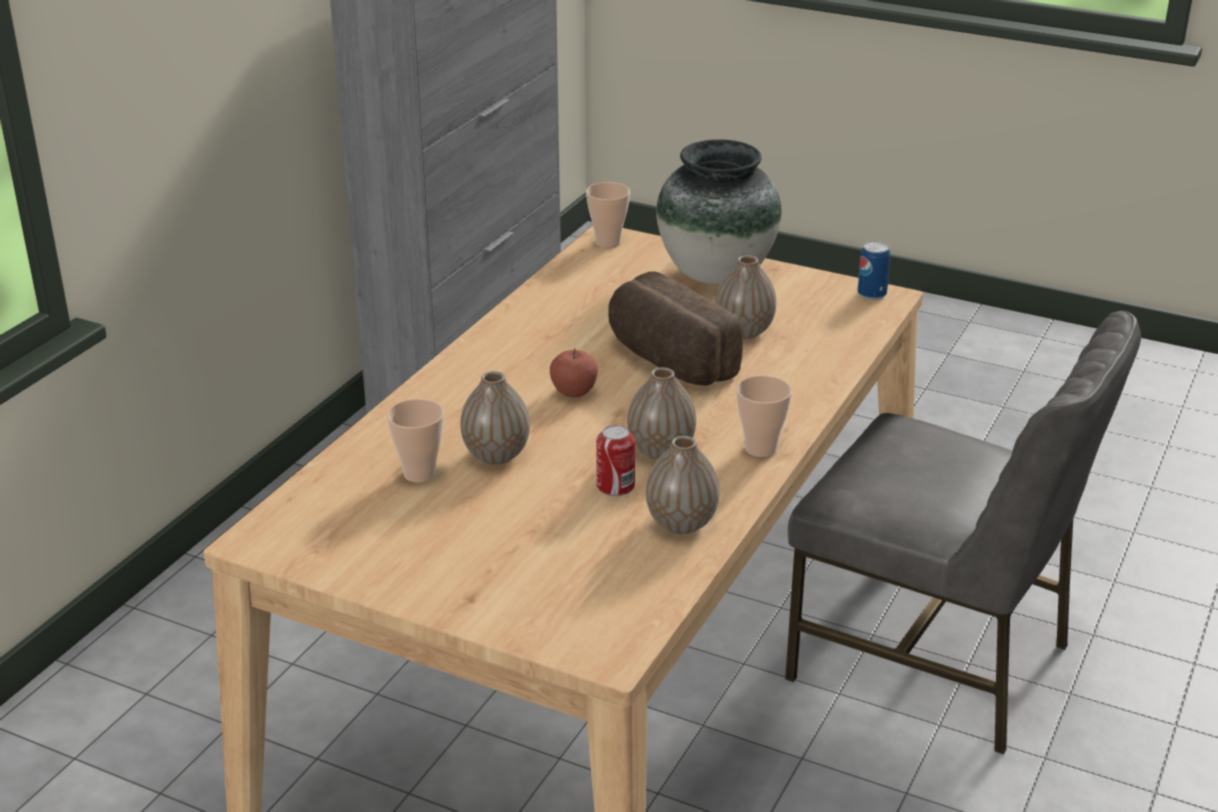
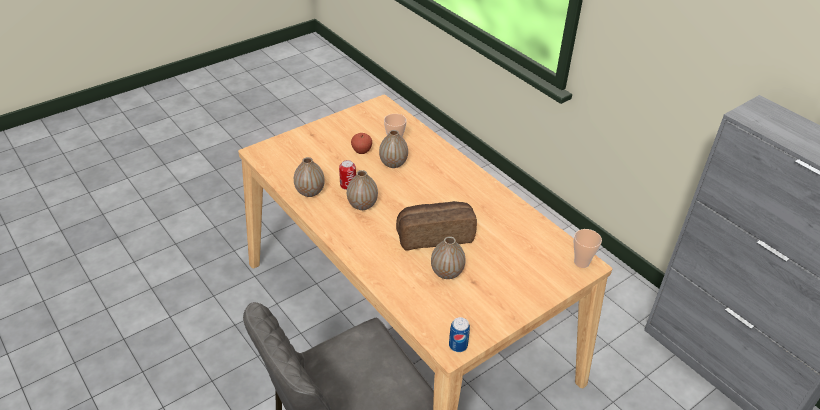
camera: 115 degrees right, 10 degrees up
apple [550,348,598,398] -> apple moved to [351,133,372,154]
vase [656,139,782,285] -> none
cup [736,375,792,457] -> none

